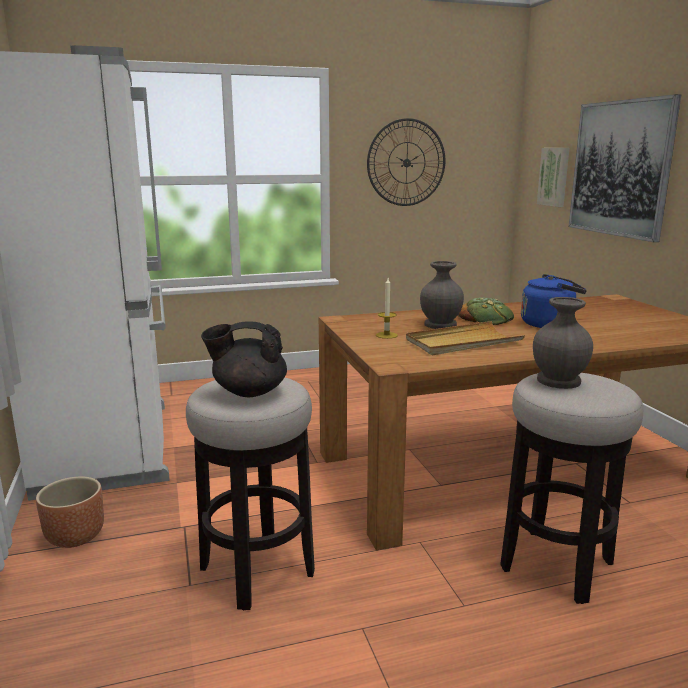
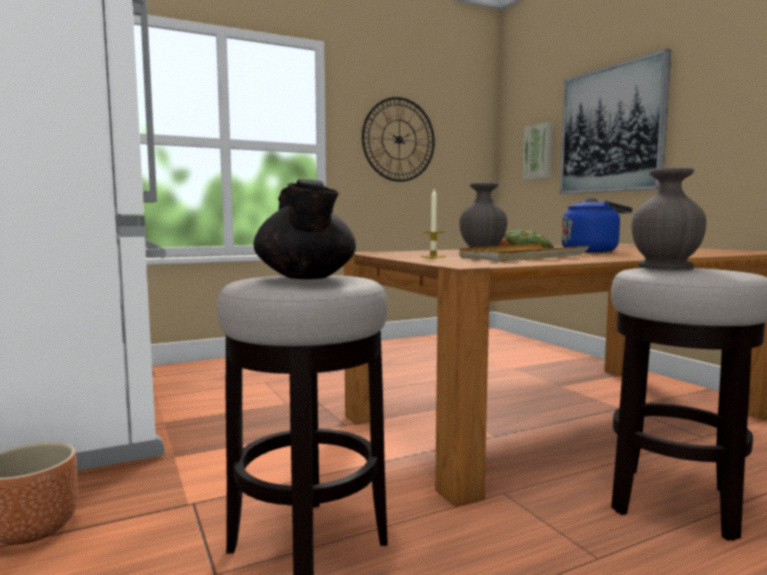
camera: 10 degrees left, 10 degrees down
black teapot [201,322,287,397] -> black teapot turned 90 degrees counterclockwise [254,179,356,279]

